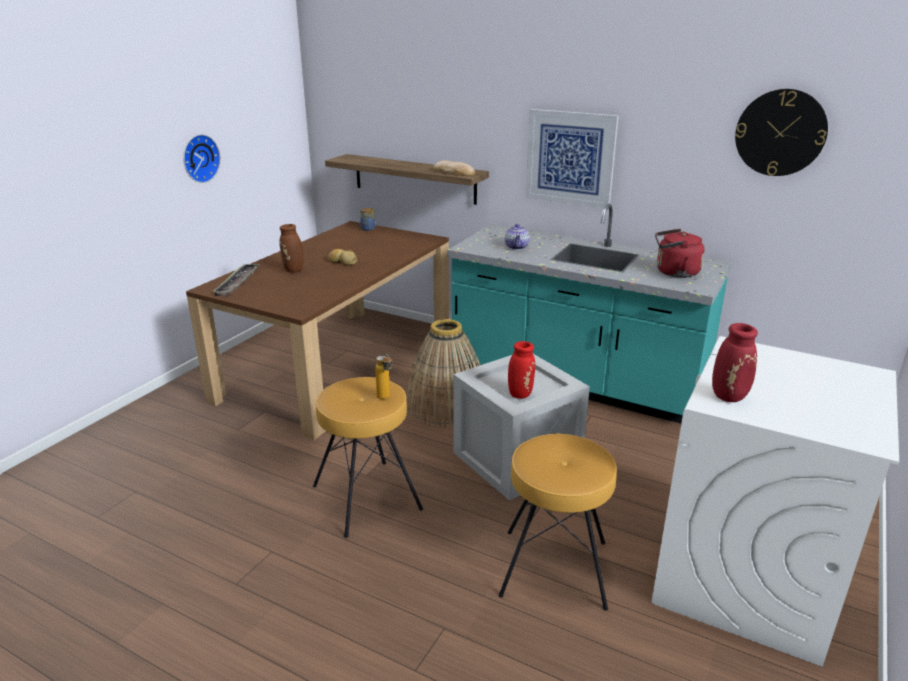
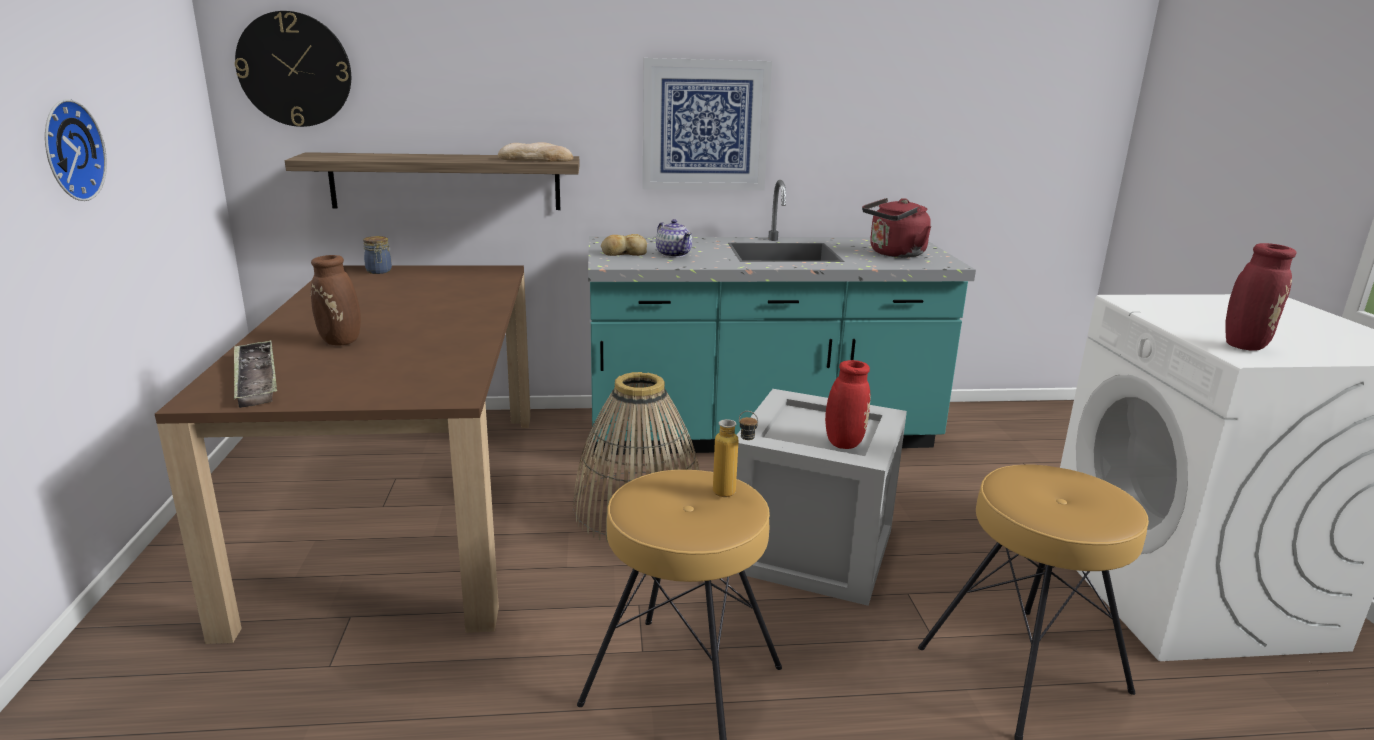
camera: 35 degrees left, 5 degrees down
bread [328,249,358,265] -> bread moved to [601,234,647,256]
wall clock [735,89,828,176] -> wall clock moved to [235,11,351,127]

